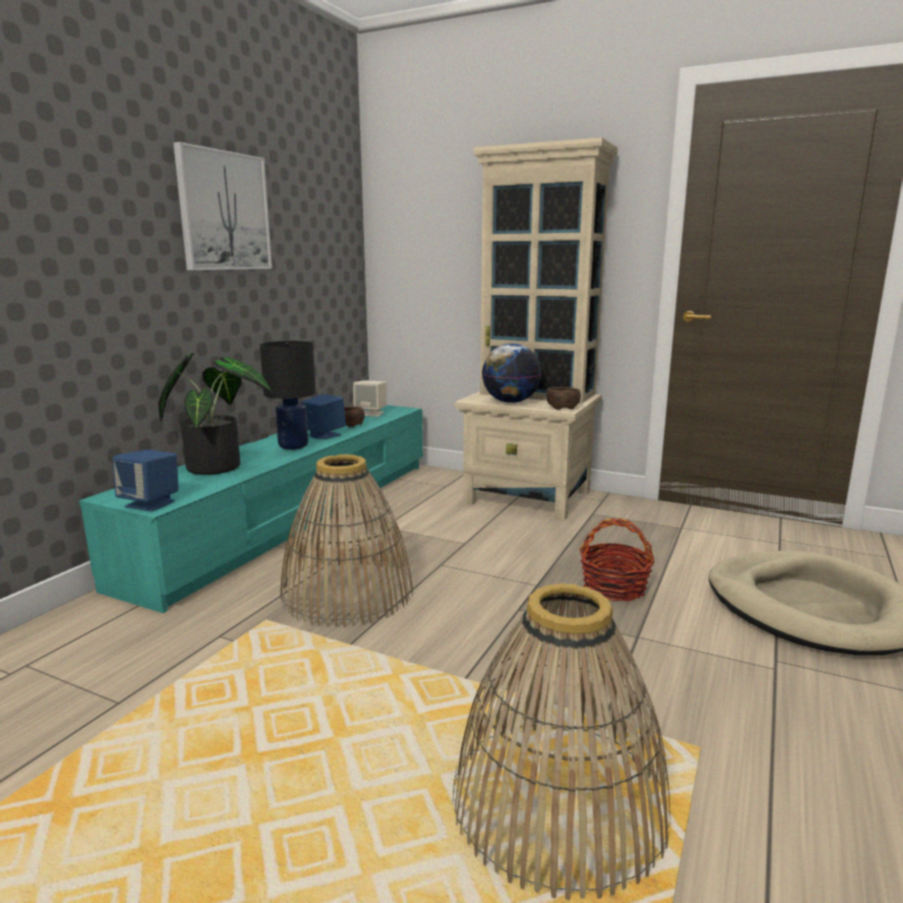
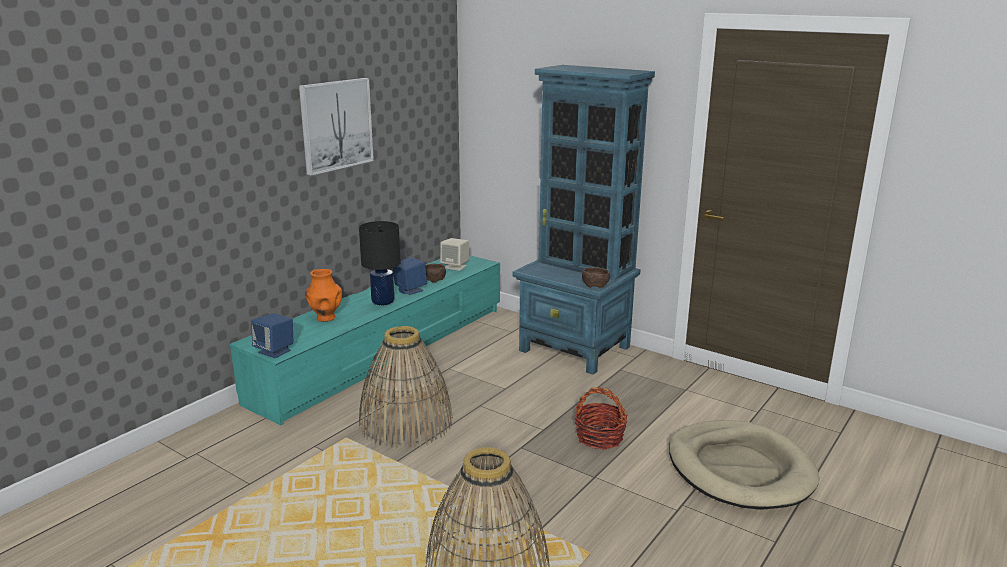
camera: 10 degrees right, 5 degrees up
potted plant [158,353,271,475] -> orange vase [305,269,342,322]
beige cabinet [455,138,618,521] -> blue cabinet [512,65,655,375]
globe [482,343,542,403] -> none

